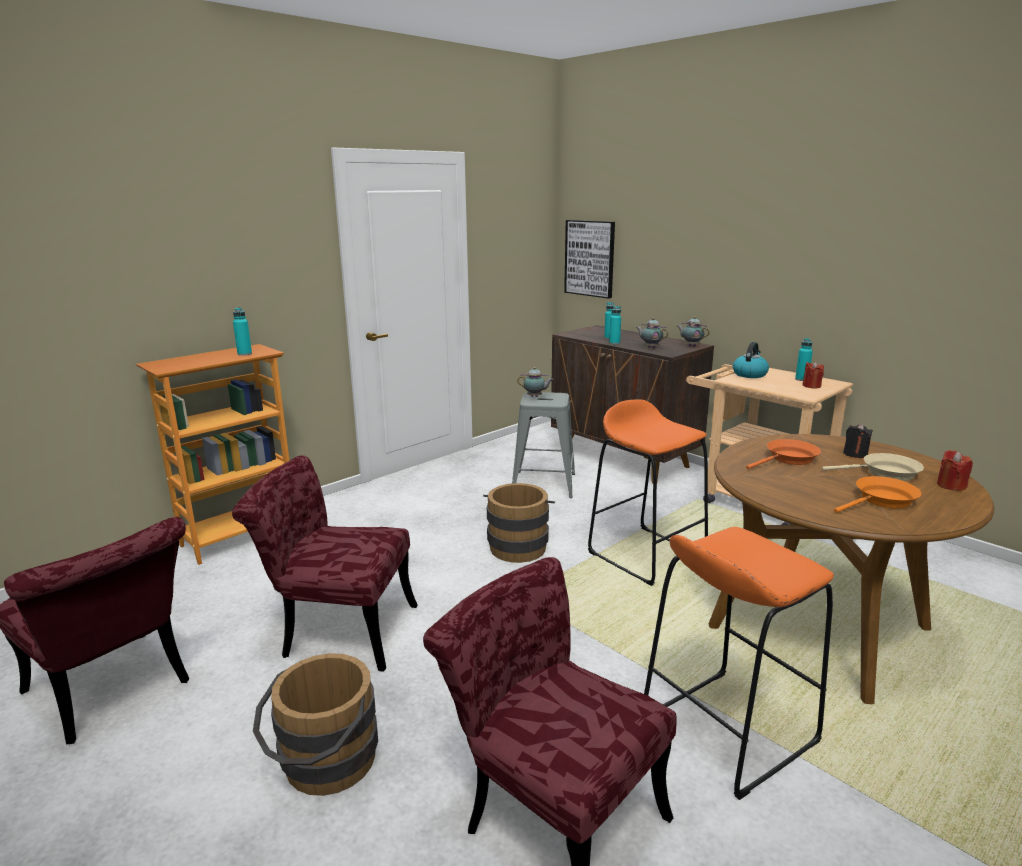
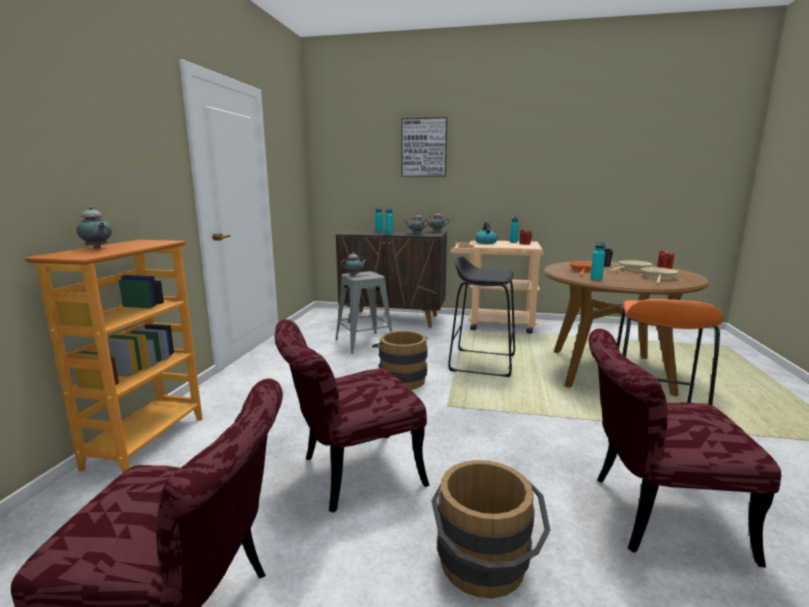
camera: 35 degrees left, 5 degrees down
turquoise bottle [233,307,252,356] -> turquoise bottle moved to [590,242,606,281]
picture [564,220,615,299] -> picture moved to [401,117,447,177]
orange stool [588,400,708,586] -> black stool [448,257,515,377]
orange frying pan [834,476,922,513] -> beige frying pan [641,267,679,284]
none -> teapot [76,206,112,249]

